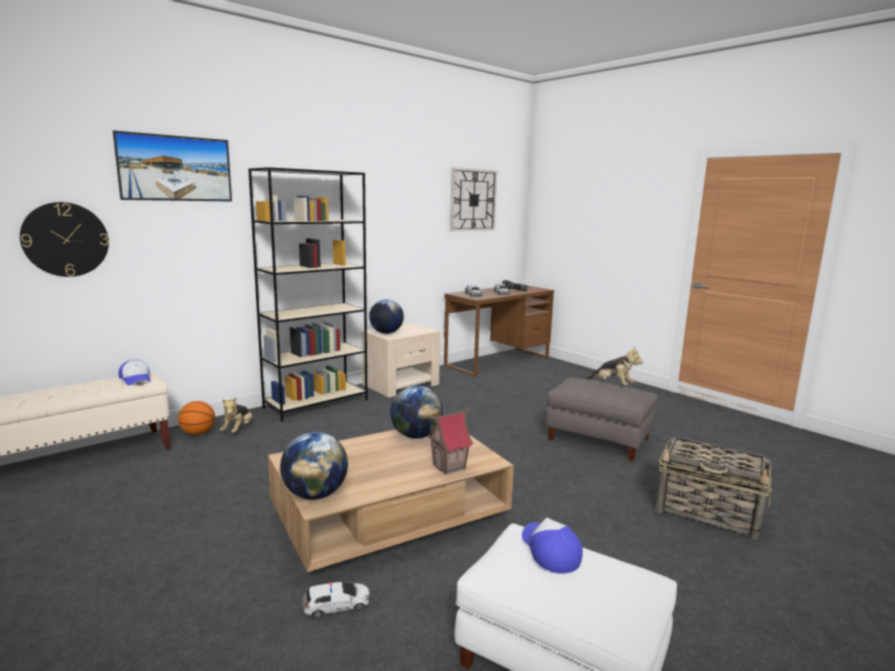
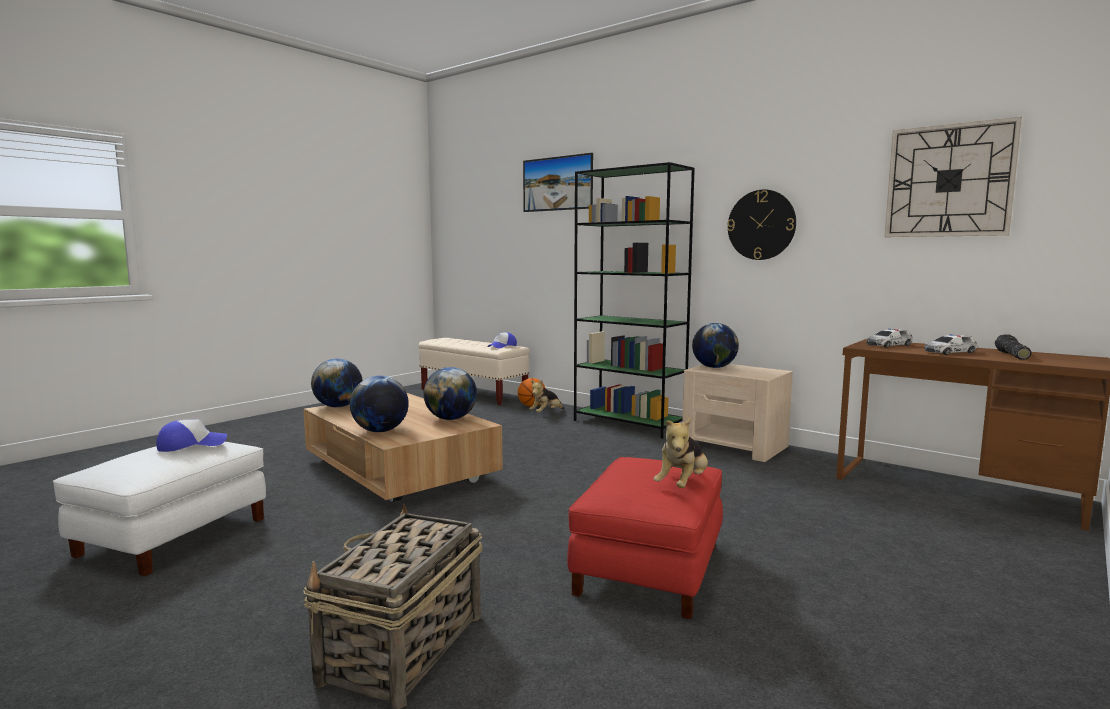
camera: 80 degrees right, 5 degrees down
wall clock [20,202,109,277] -> wall clock moved to [727,189,796,260]
plush toy [220,397,253,433] -> plush toy turned 45 degrees counterclockwise [529,380,563,412]
beige bookcase [248,167,368,422] -> green bookcase [574,162,695,439]
toy car [303,582,371,618] -> none
toy house [427,408,473,475] -> globe [350,375,409,432]
grey ottoman [545,377,658,461] -> red ottoman [567,457,723,619]

